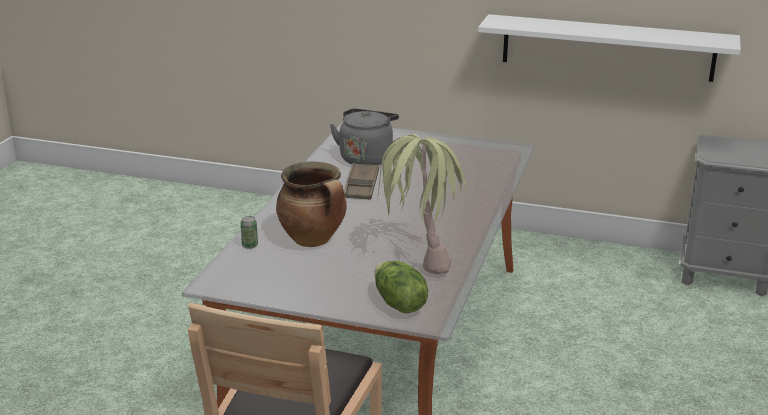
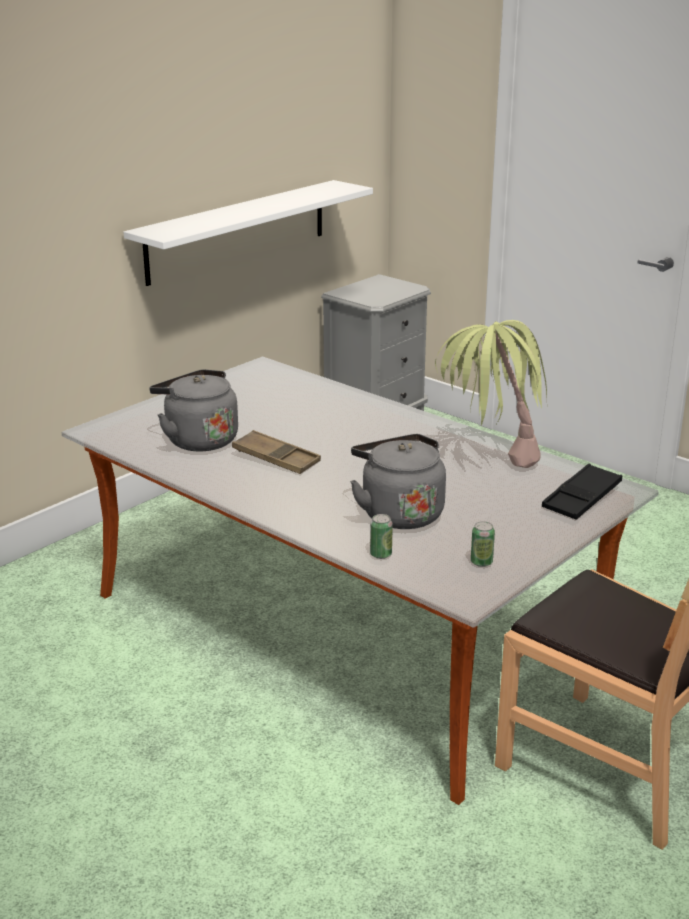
camera: 65 degrees left, 0 degrees up
cooking pot [276,162,346,247] -> grey kettle [350,434,446,529]
lettuce [374,261,428,313] -> black tray [542,464,622,520]
none -> can [471,521,495,567]

